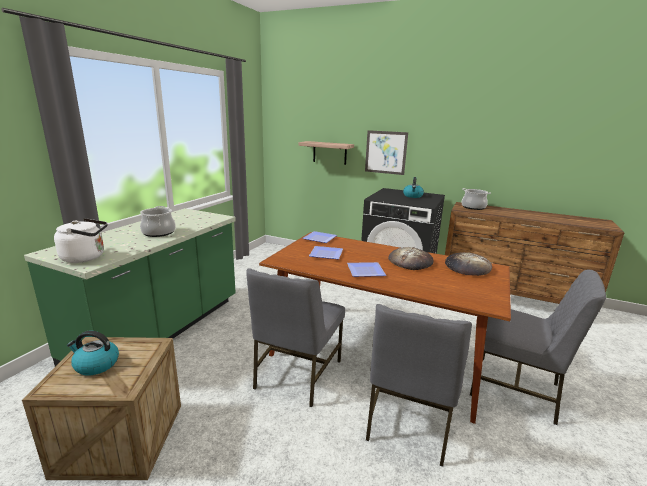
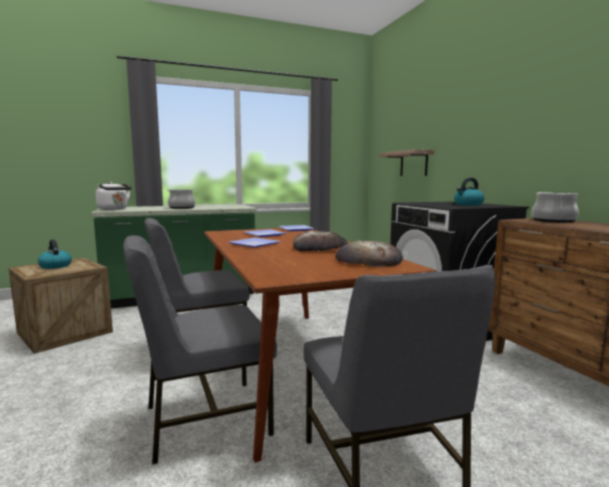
camera: 45 degrees right, 10 degrees down
picture [365,130,408,175] -> none

